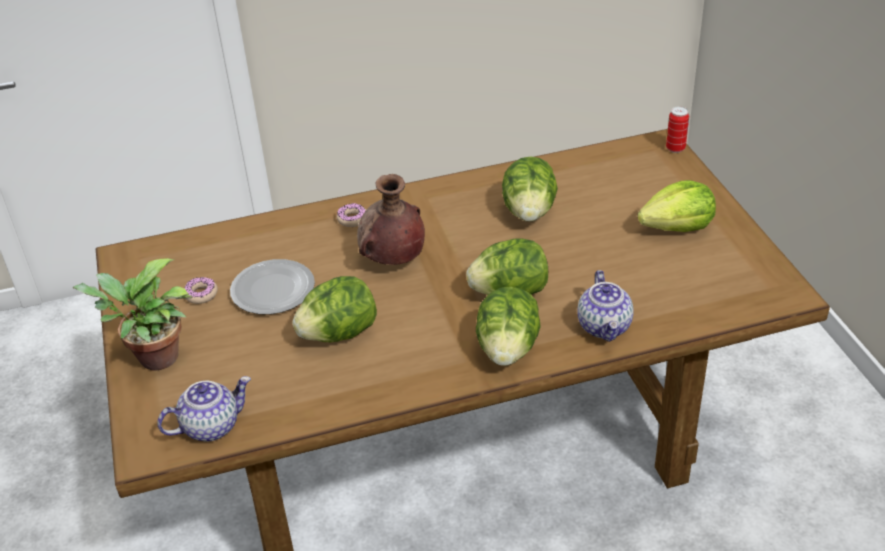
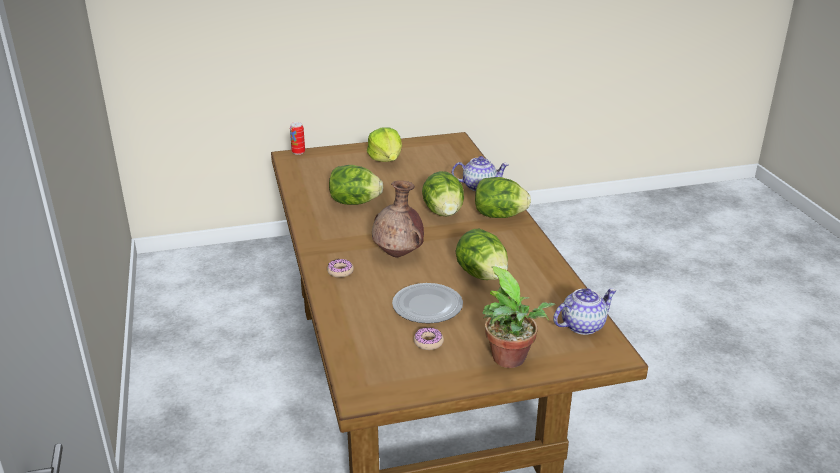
camera: 90 degrees left, 10 degrees down
teapot [157,376,251,441] -> teapot turned 90 degrees clockwise [553,288,617,335]

